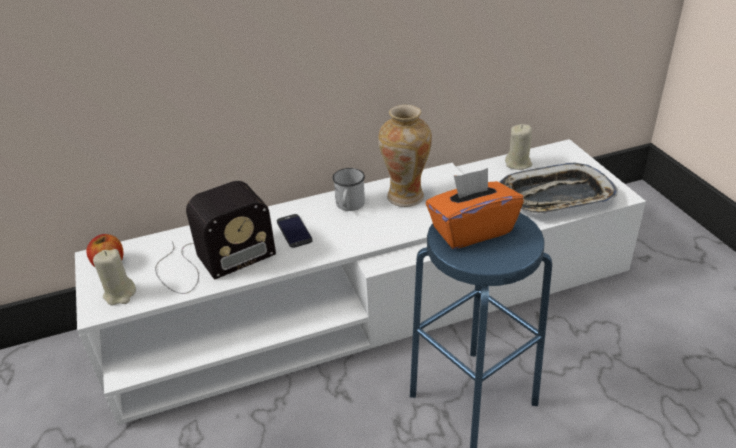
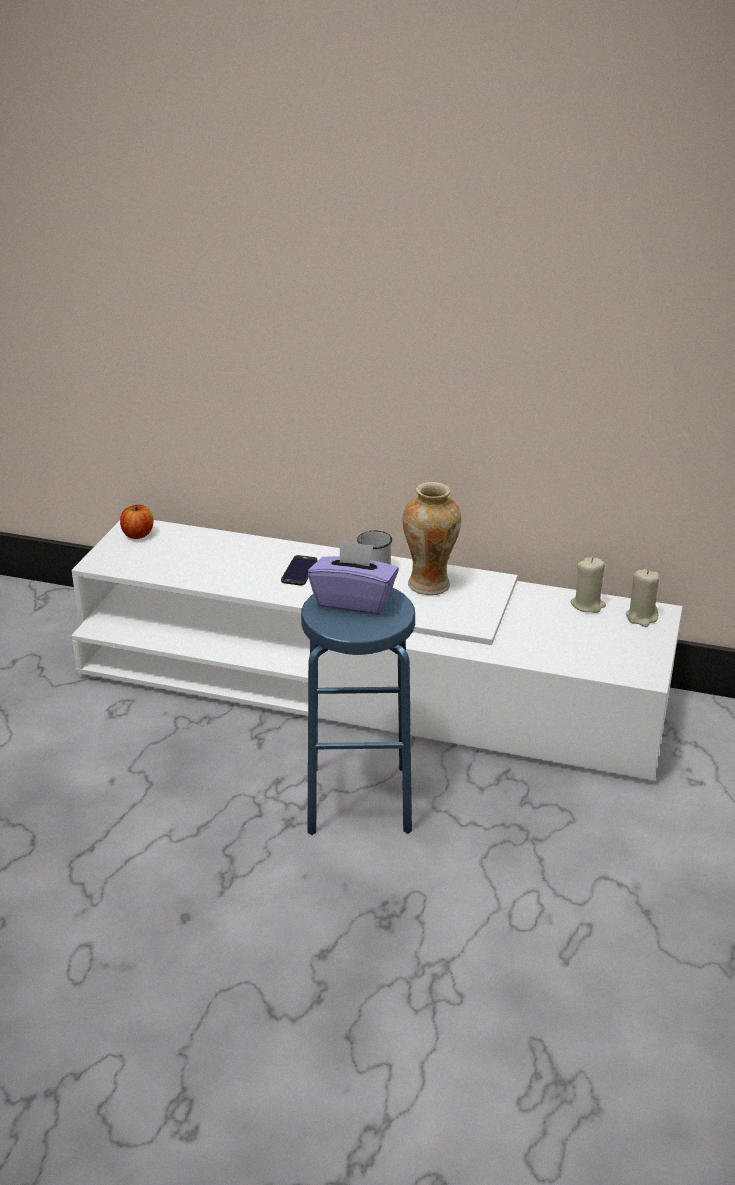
camera: 35 degrees right, 5 degrees down
beige candle [93,249,136,305] -> beige candle moved to [626,569,659,627]
radio [155,181,276,294] -> none
orange tissue box [426,168,524,249] -> purple tissue box [308,540,399,615]
tray [500,162,618,214] -> none

